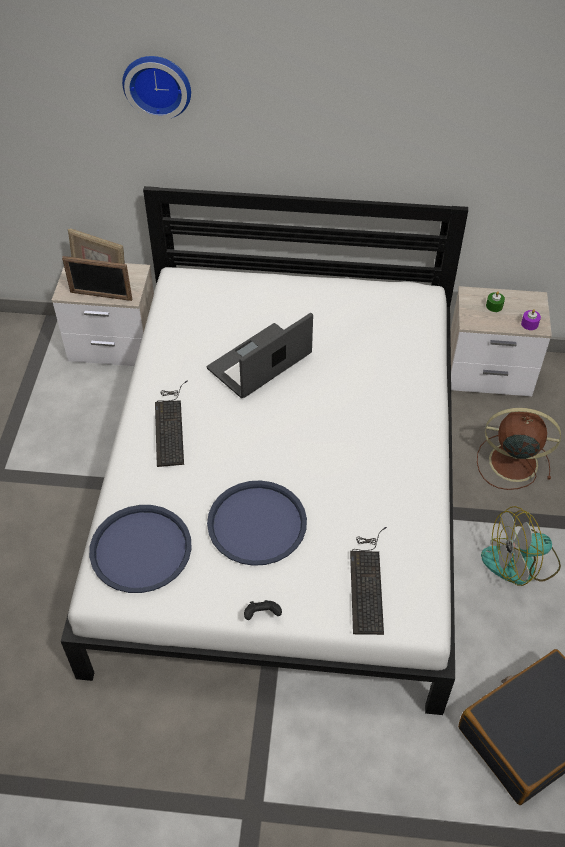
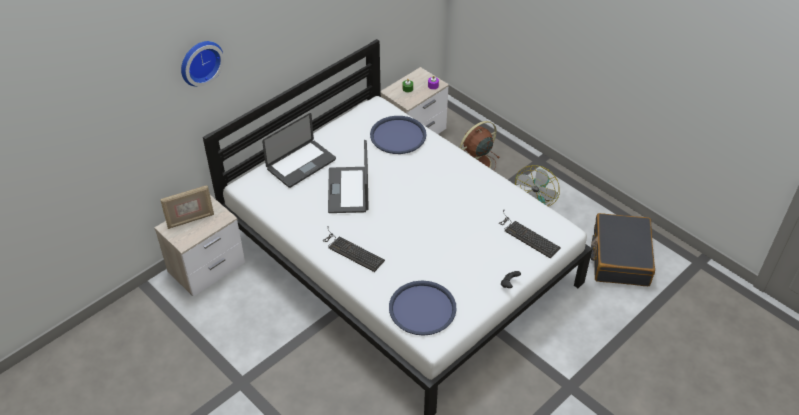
camera: 50 degrees left, 5 degrees down
picture frame [62,256,132,301] -> none
blue tray [207,480,307,566] -> blue tray moved to [370,116,427,154]
none -> laptop [262,113,336,188]

